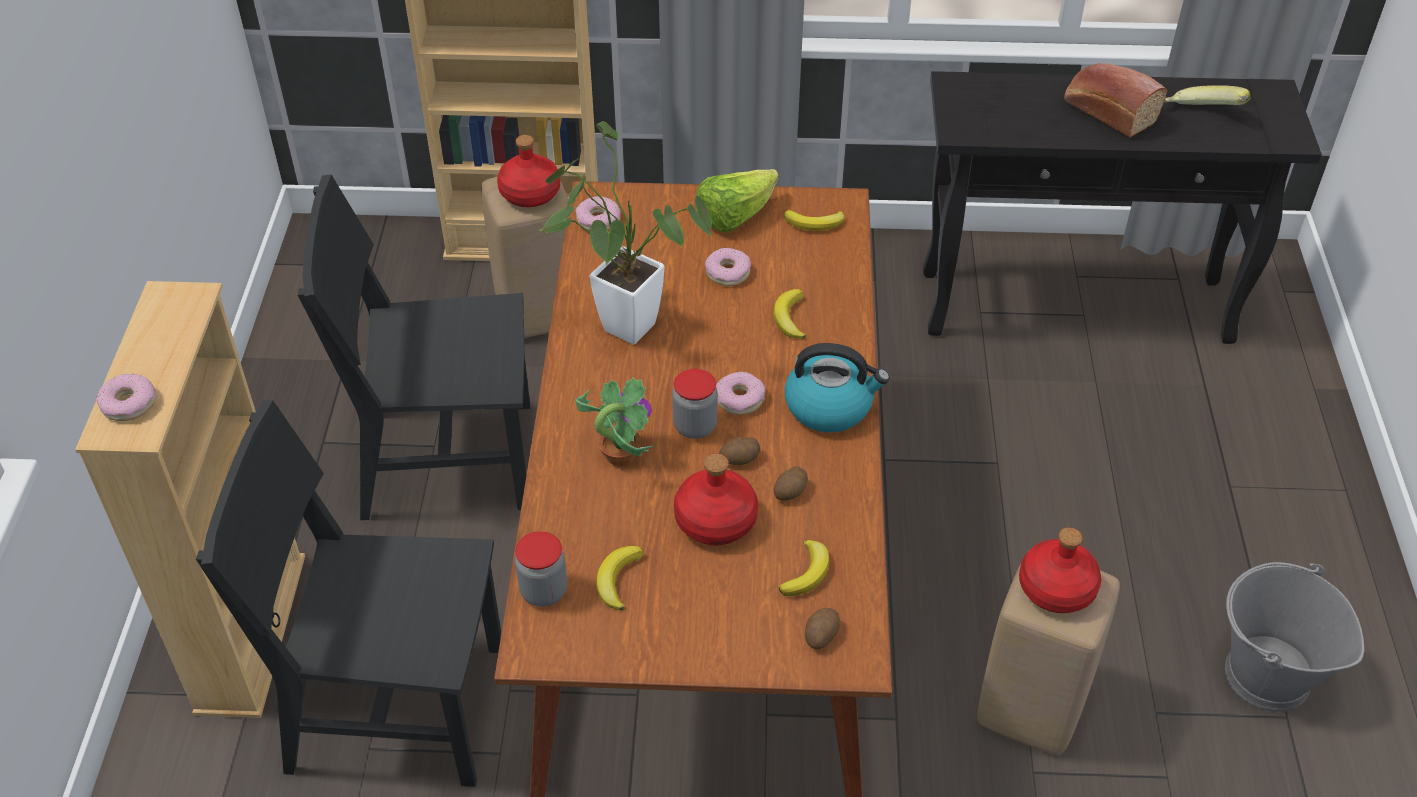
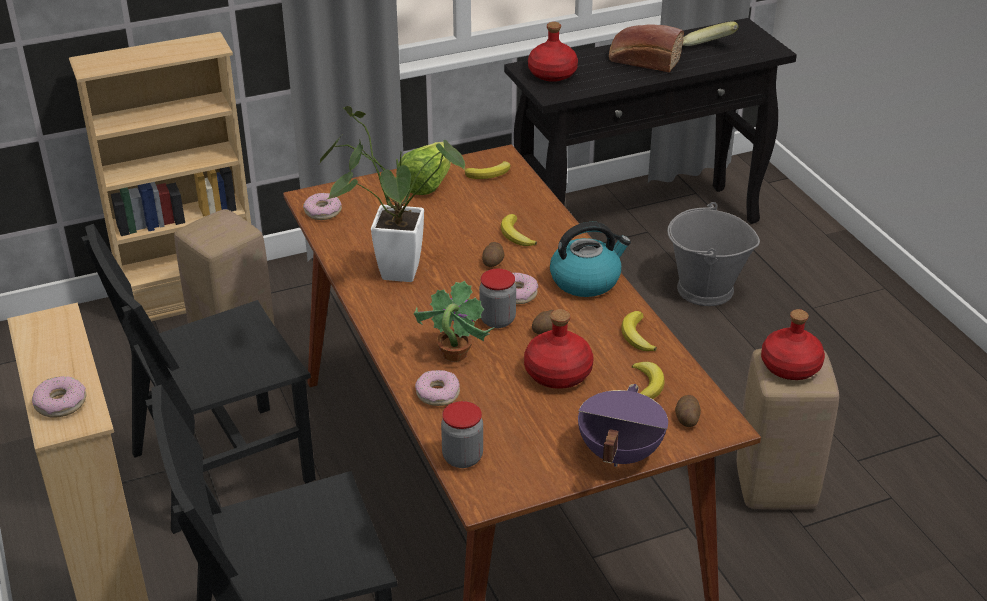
camera: 25 degrees left, 10 degrees down
red bottle [497,135,560,207] -> red bottle moved to [528,22,578,82]
banana [596,546,644,611] -> banana moved to [622,311,657,351]
donut [705,248,751,286] -> donut moved to [415,370,460,406]
potato [774,466,808,501] -> potato moved to [482,242,505,267]
grey bucket [1225,562,1364,712] -> grey bucket moved to [667,202,760,306]
none -> purple cooking pot [578,384,668,467]

